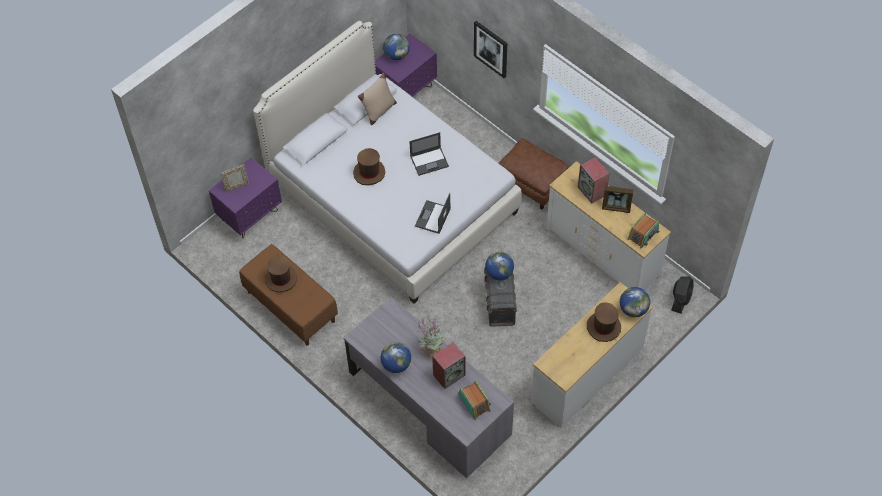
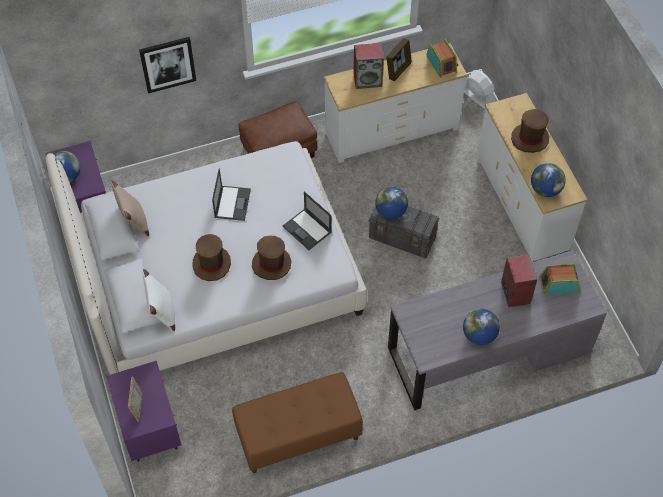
camera: 65 degrees left, 0 degrees up
brown hat [265,255,297,292] -> brown hat moved to [252,236,291,280]
potted plant [417,317,445,359] -> none
globe [620,287,650,317] -> globe moved to [531,163,566,197]
black fan [671,276,694,314] -> white fan [464,70,494,109]
none -> white pillow [142,269,175,331]

